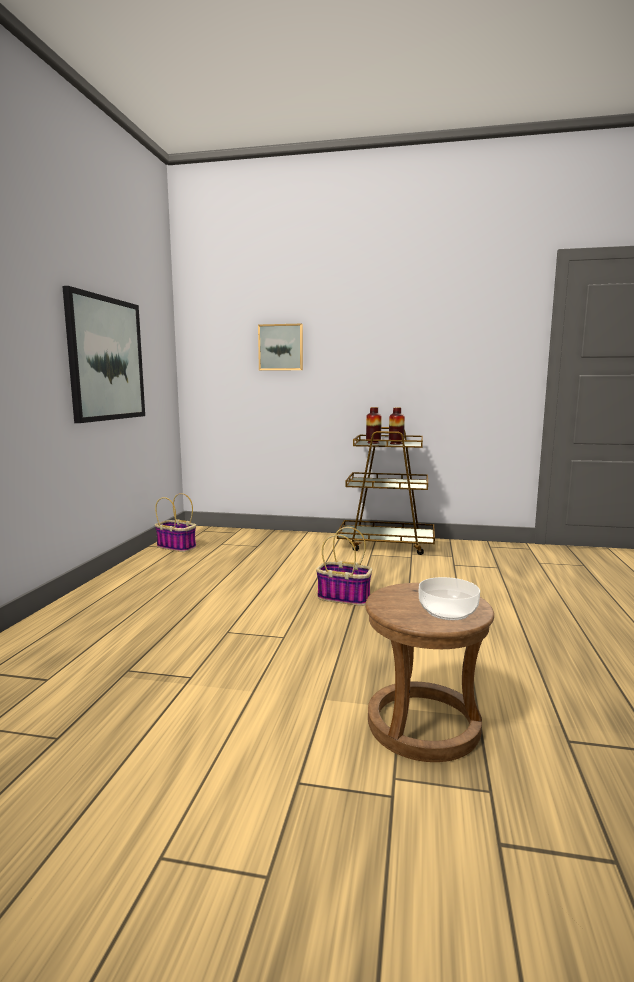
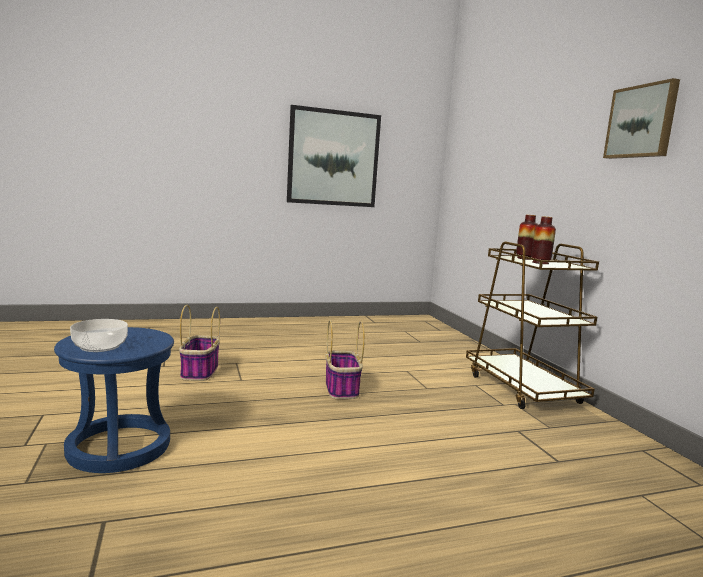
camera: 60 degrees right, 0 degrees up
basket [155,493,196,552] -> basket moved to [179,305,220,381]
picture [258,324,303,371] -> picture moved to [603,78,680,159]
brown stool [365,583,494,762] -> blue stool [54,327,174,473]

